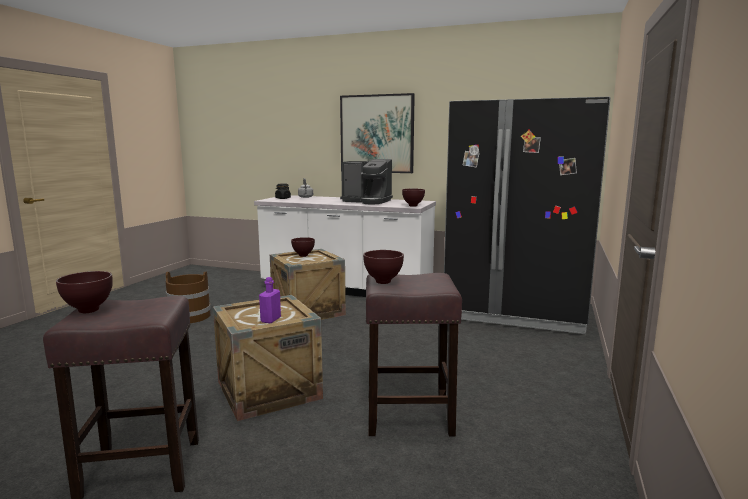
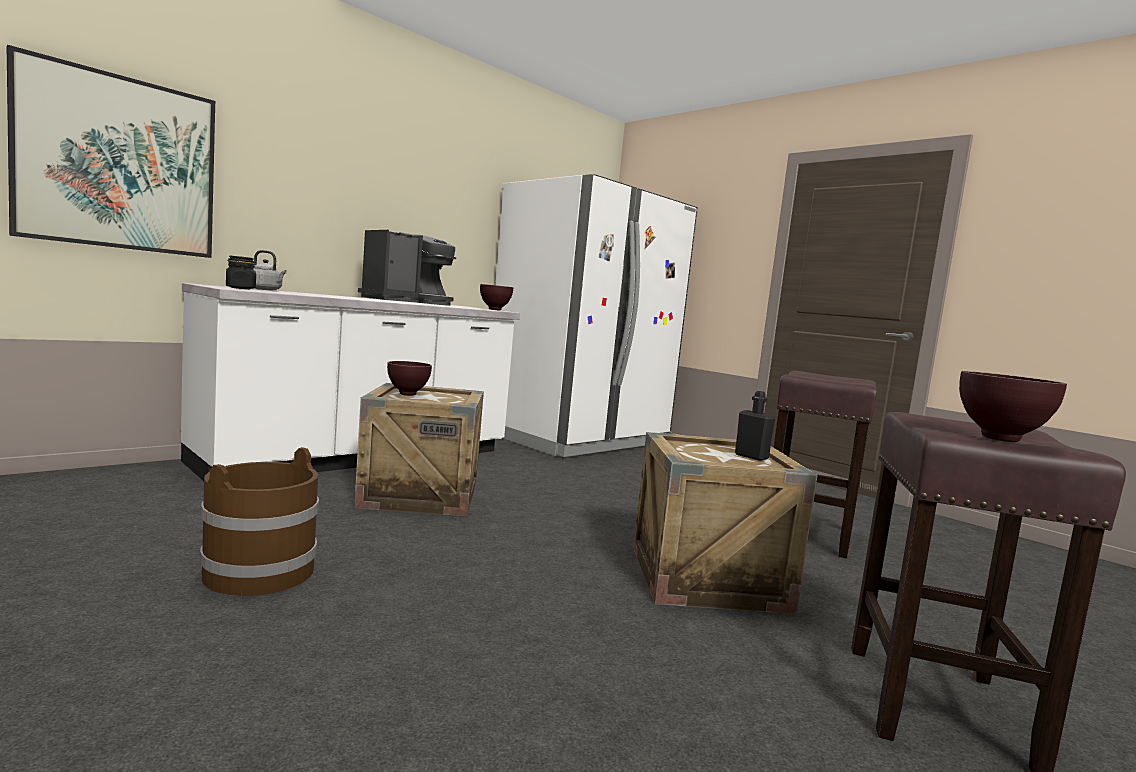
camera: 65 degrees left, 5 degrees down
purple bottle [259,277,281,323] -> black bottle [735,391,776,461]
picture [340,93,415,173] -> picture moved to [7,45,215,258]
brown bowl [363,250,404,284] -> none
black fridge [444,97,610,334] -> white fridge [495,174,698,457]

